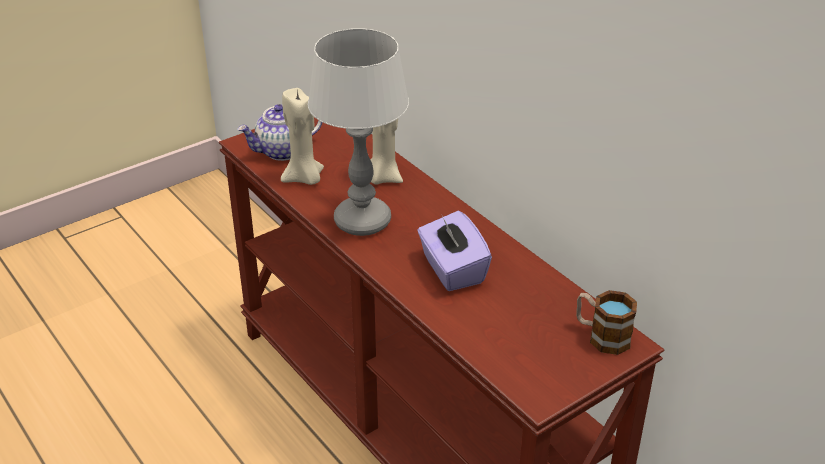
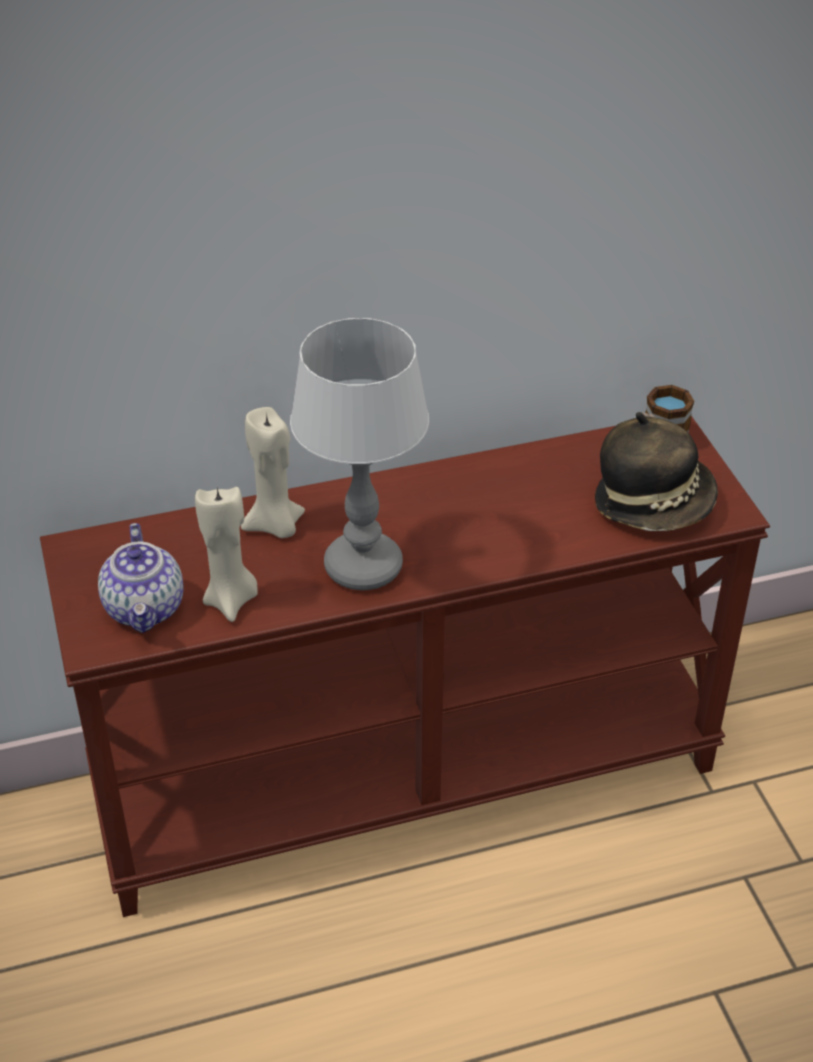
camera: 70 degrees left, 5 degrees up
purple tissue box [417,211,492,291] -> none
none -> hat [595,412,718,531]

